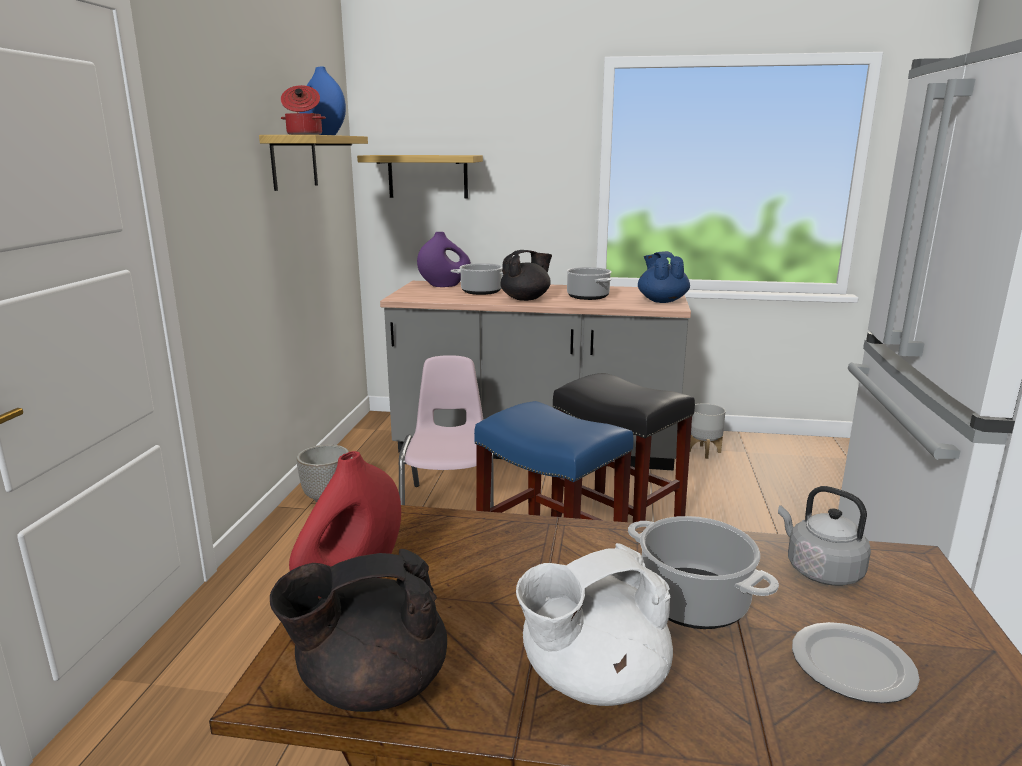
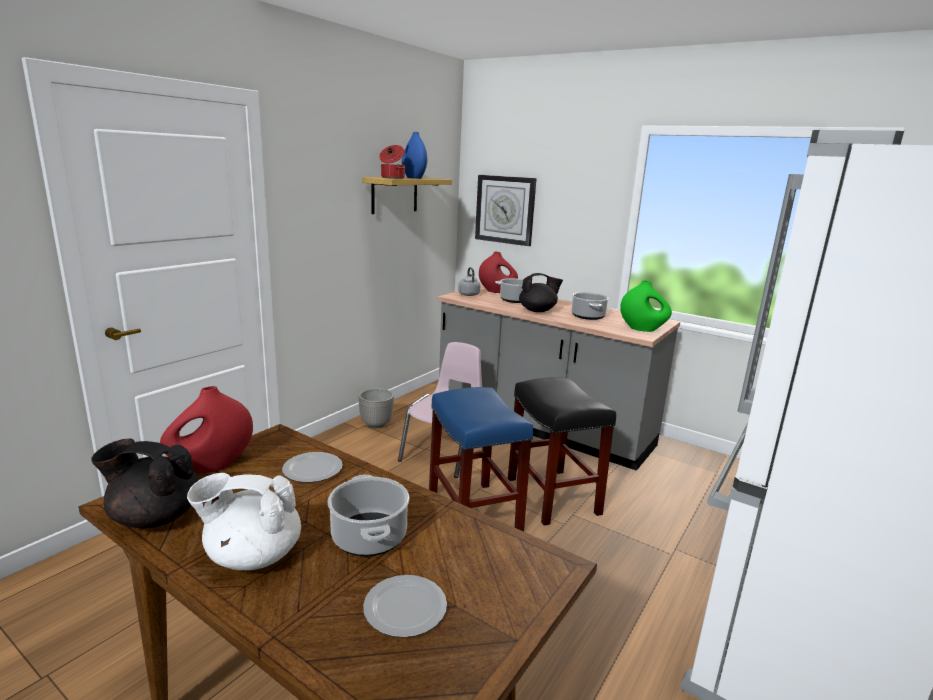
camera: 25 degrees right, 0 degrees up
shelf [357,155,483,199] -> wall clock [475,175,537,246]
purple vase [417,232,471,287] -> red vase [479,251,518,293]
blue teapot [638,251,690,303] -> green vase [620,280,672,332]
grey planter [690,403,725,459] -> none
grey kettle [778,486,871,586] -> grey kettle moved to [458,267,480,296]
none -> plate [282,452,343,483]

